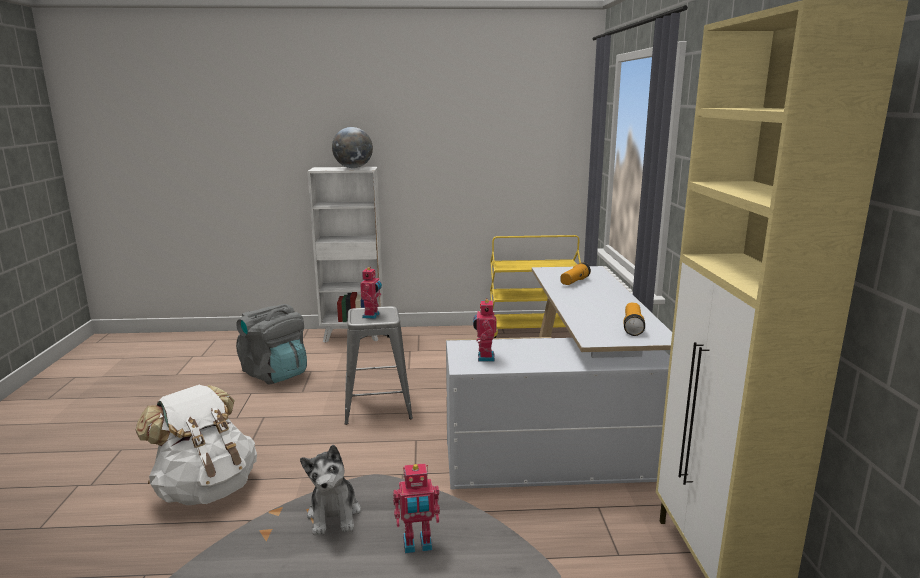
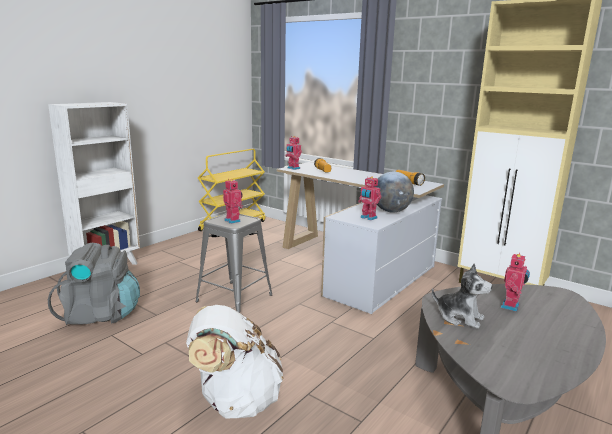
camera: 50 degrees left, 0 degrees up
globe [332,127,373,168] -> globe moved to [375,172,414,213]
none -> toy robot [285,136,302,170]

